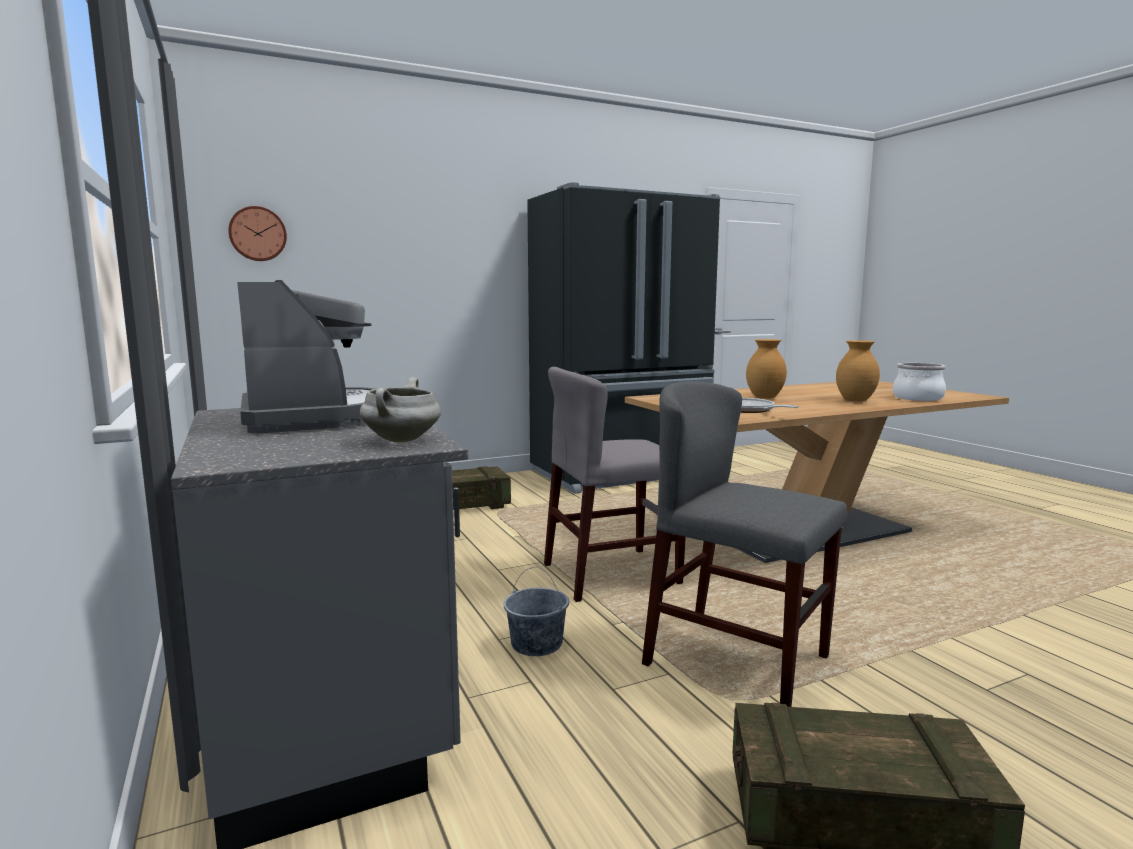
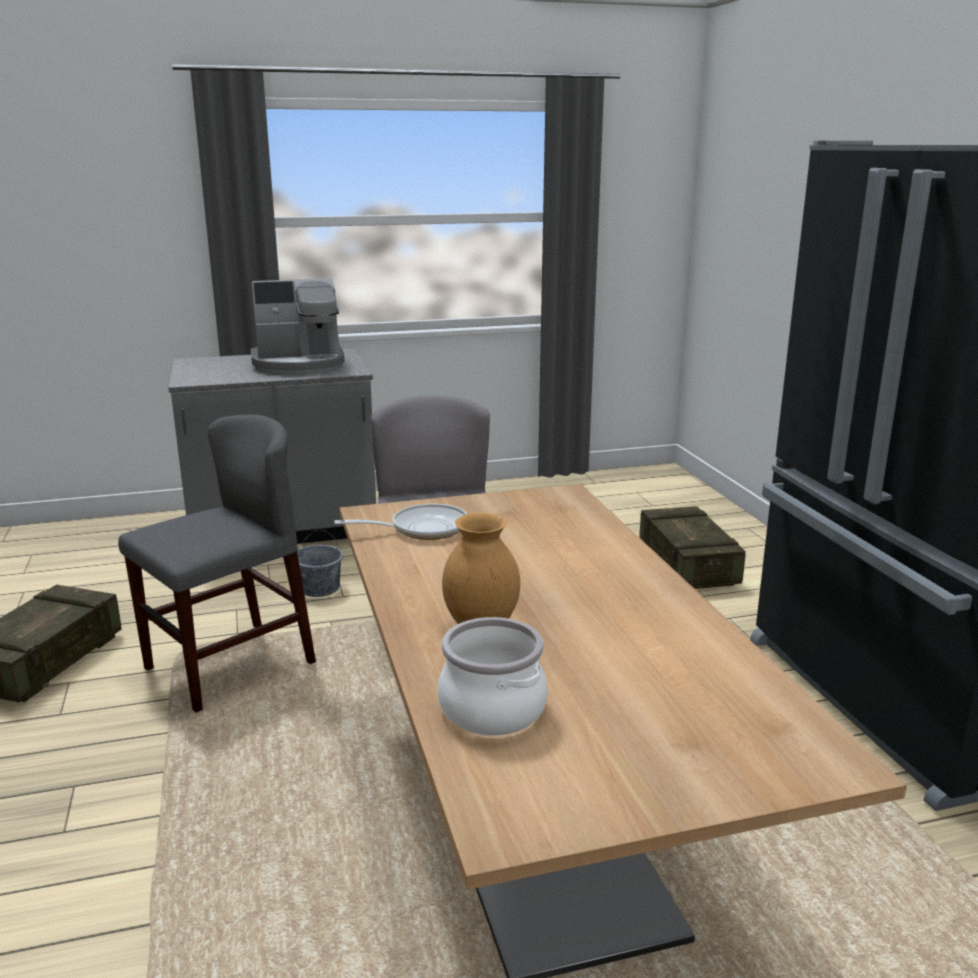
camera: 100 degrees right, 10 degrees up
wall clock [228,206,287,261] -> none
white cooking pot [360,378,441,442] -> none
brown vase [746,339,787,399] -> none

